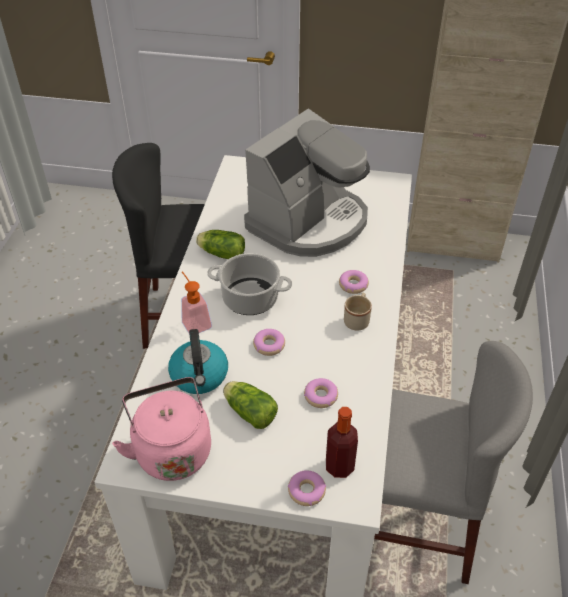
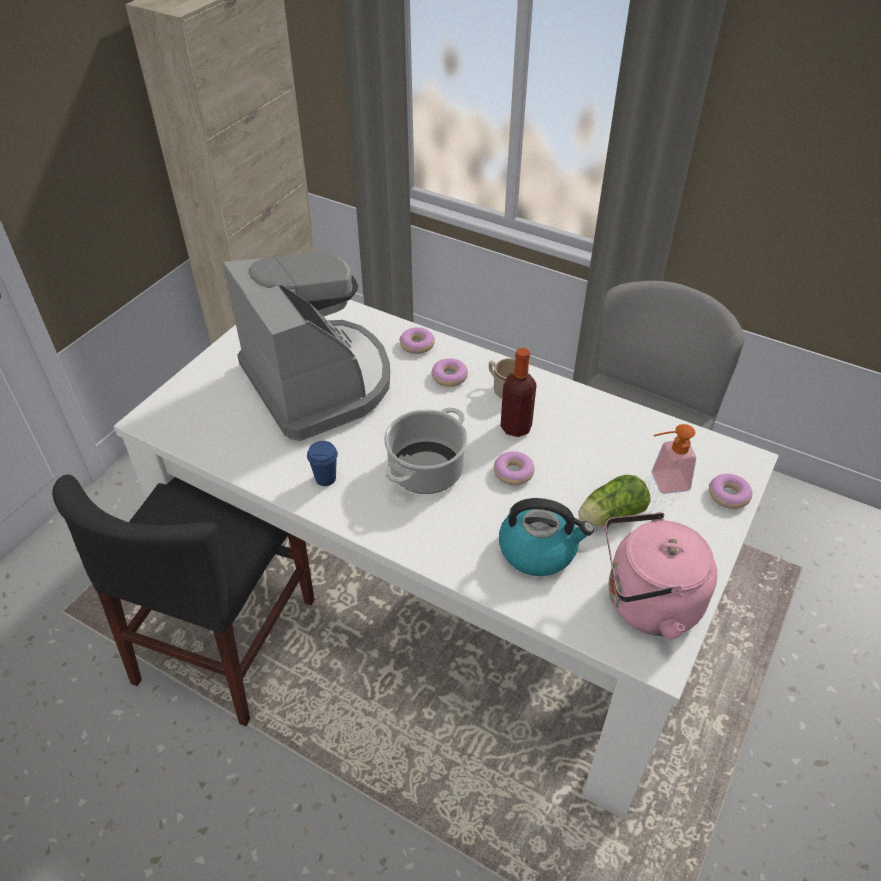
camera: 70 degrees left, 0 degrees up
soap dispenser [181,272,212,333] -> soap dispenser moved to [651,424,696,494]
lettuce [196,230,245,259] -> blue cup [307,441,338,486]
donut [304,378,338,408] -> donut moved to [400,327,435,354]
bottle [326,407,358,478] -> bottle moved to [500,348,537,437]

